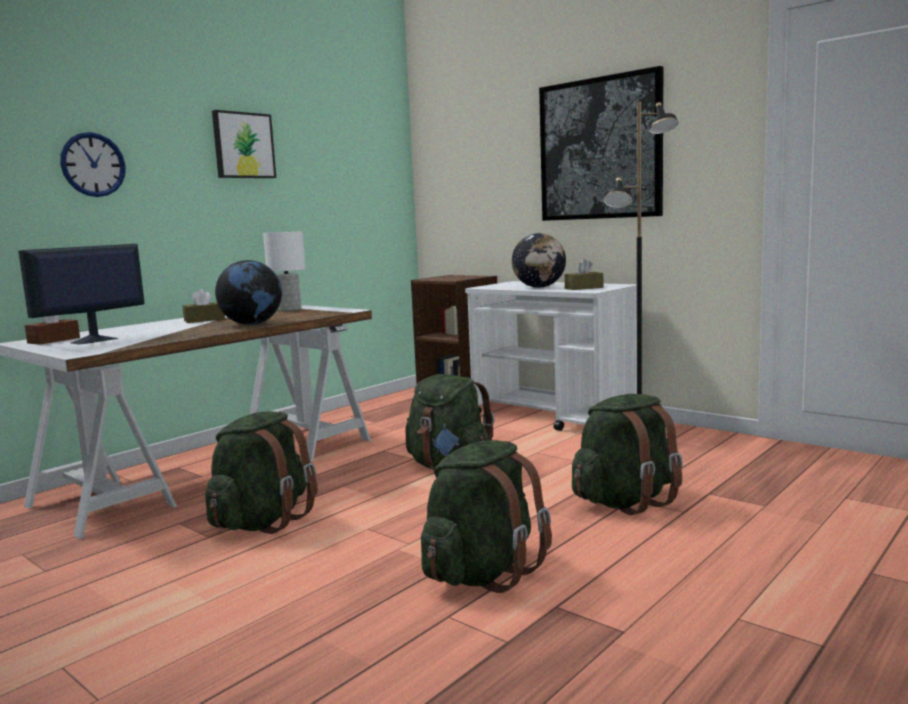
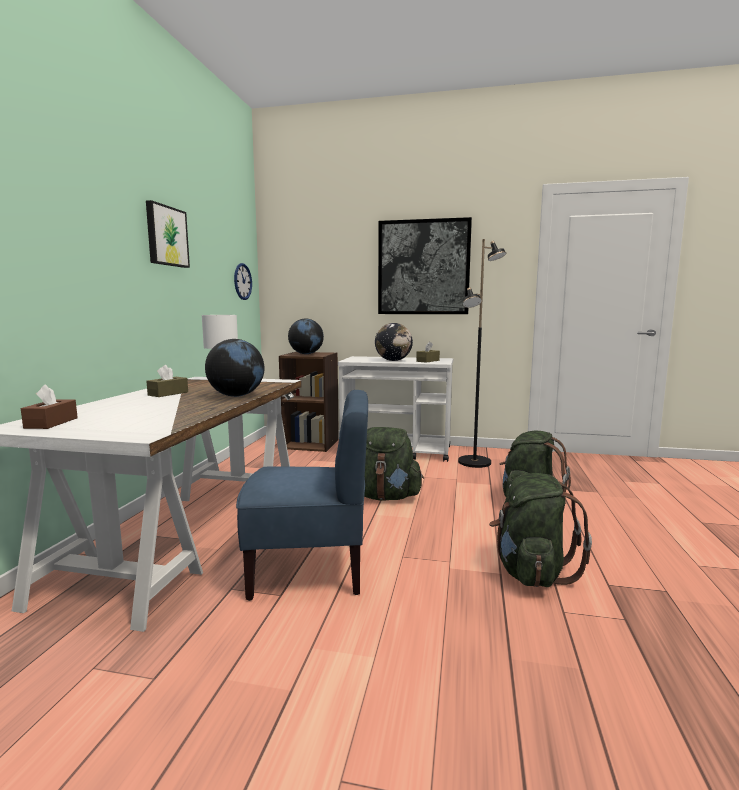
camera: 30 degrees left, 0 degrees up
monitor [18,244,145,345] -> none
wall clock [60,132,126,197] -> wall clock moved to [234,263,252,300]
green backpack [205,411,318,534] -> blue chair [236,390,368,601]
none -> globe [288,319,324,354]

